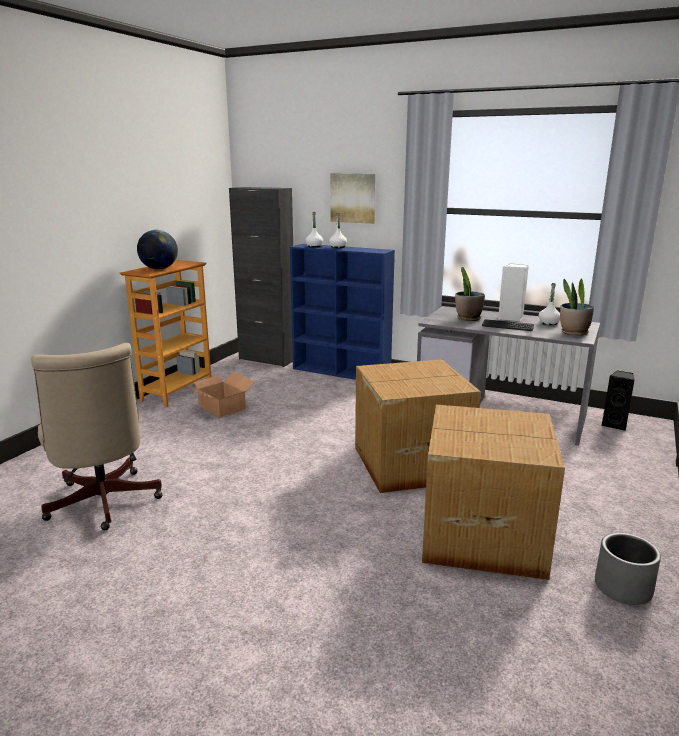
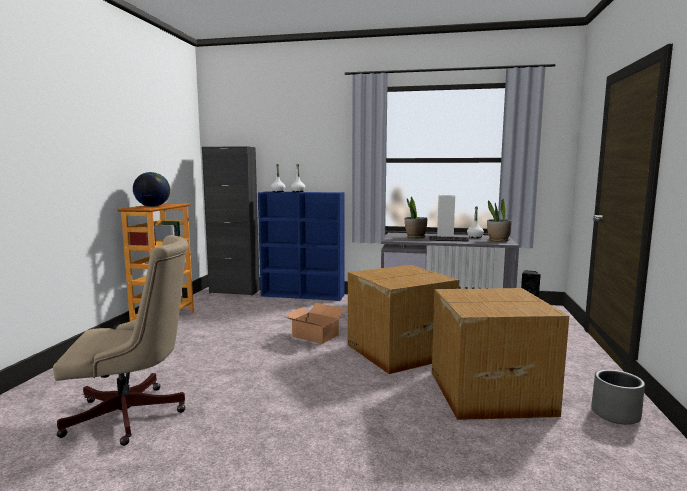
camera: 15 degrees left, 10 degrees down
beige office chair [31,343,163,530] -> beige office chair turned 60 degrees counterclockwise [53,235,189,446]
cardboard box [187,372,255,418] -> cardboard box moved to [286,303,345,344]
picture [330,173,375,224] -> none

